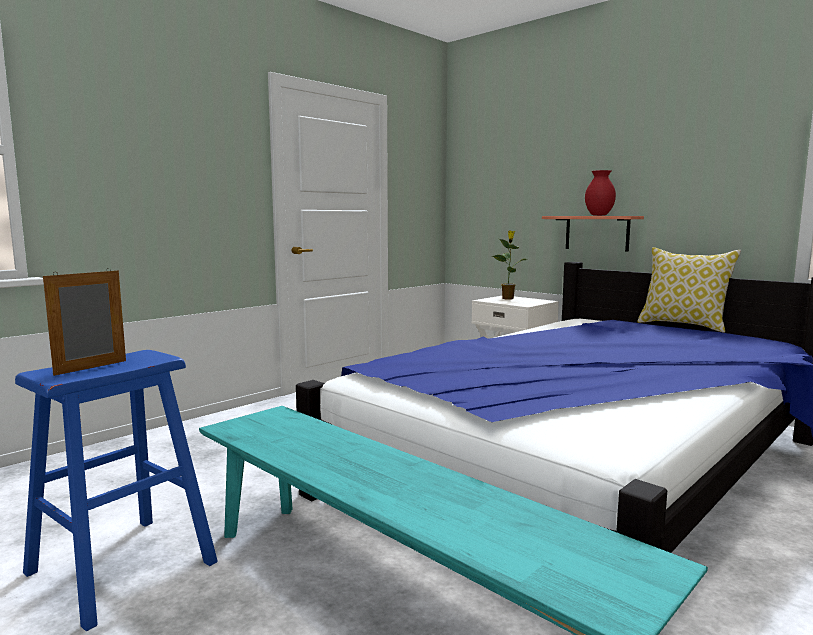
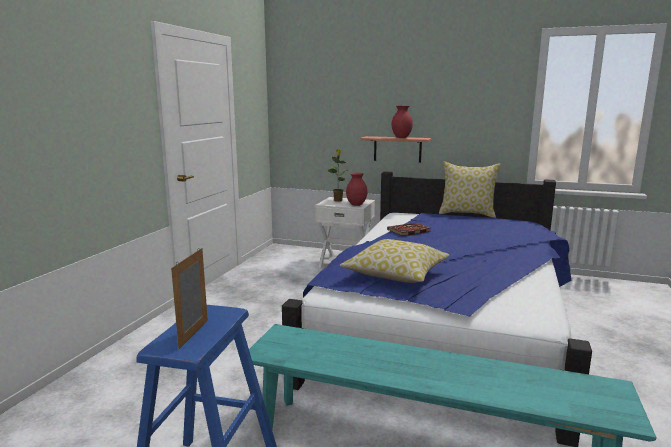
camera: 25 degrees left, 5 degrees up
none -> pillow [340,239,449,283]
none -> red vase [346,173,368,206]
none -> book [387,223,431,236]

